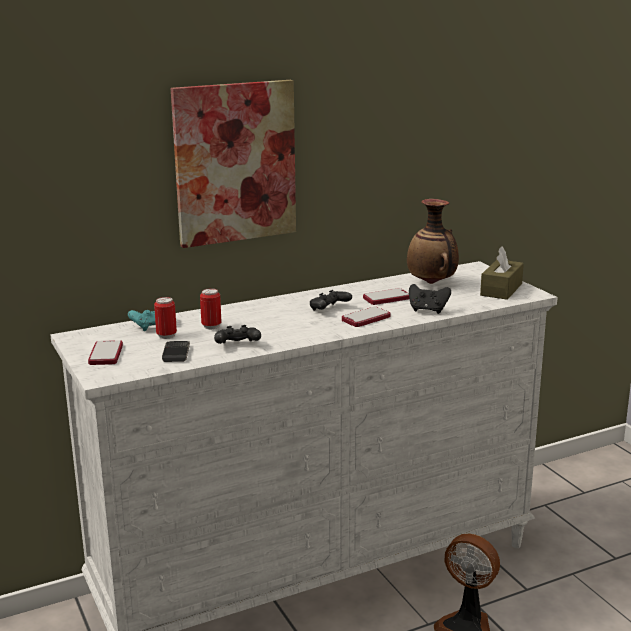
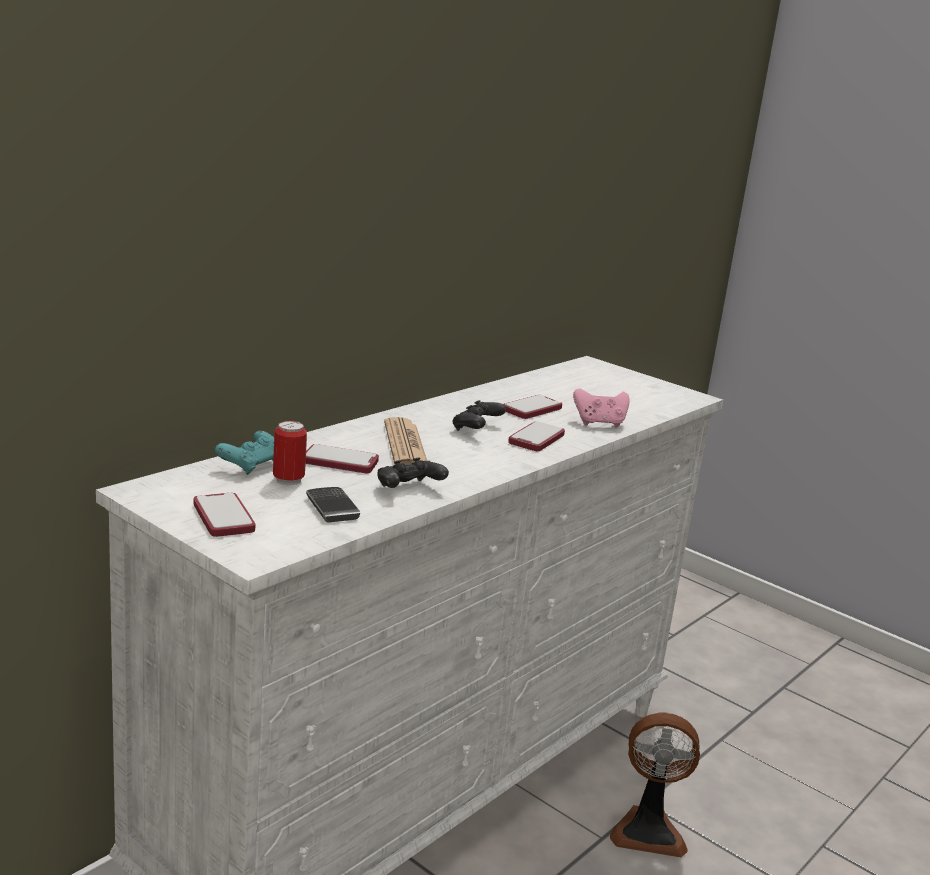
camera: 25 degrees left, 0 degrees up
picture [171,80,296,248] -> none
can [200,288,221,329] -> phone [306,444,379,473]
vase [407,199,459,284] -> none
black game controller [409,284,451,314] -> pink game controller [573,388,630,427]
brown tissue box [480,246,524,300] -> none
none -> newspaper [384,417,427,465]

